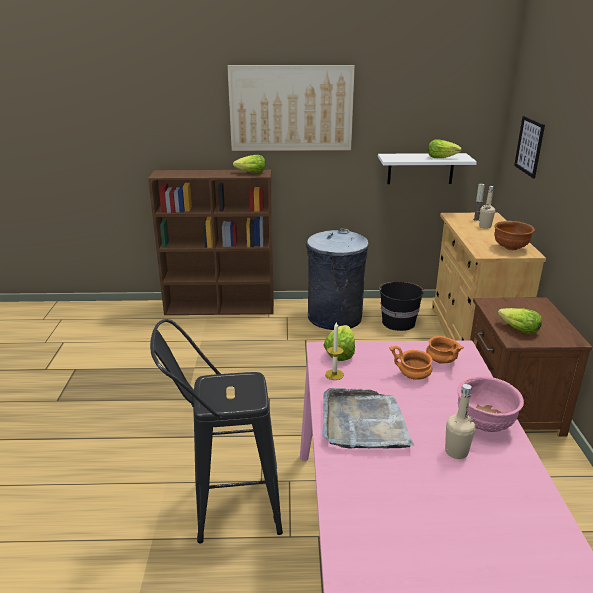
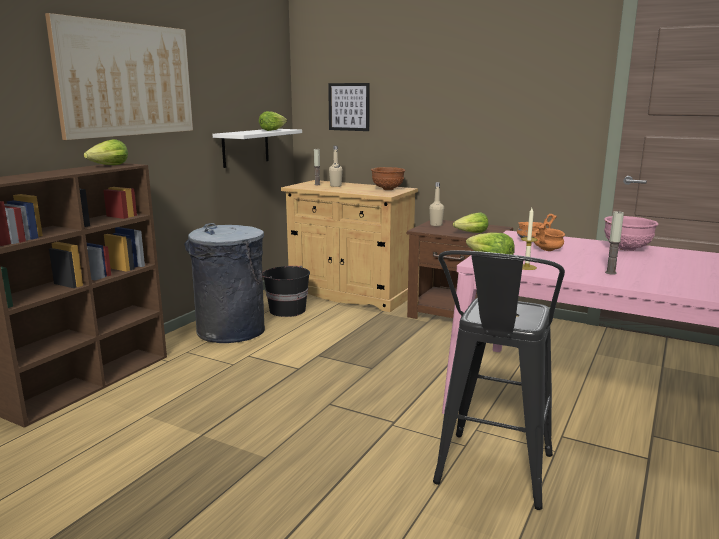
camera: 60 degrees left, 10 degrees down
grey tray [323,388,415,449] -> candle [605,210,624,275]
beige bottle [445,384,475,459] -> beige bottle moved to [429,182,444,226]

